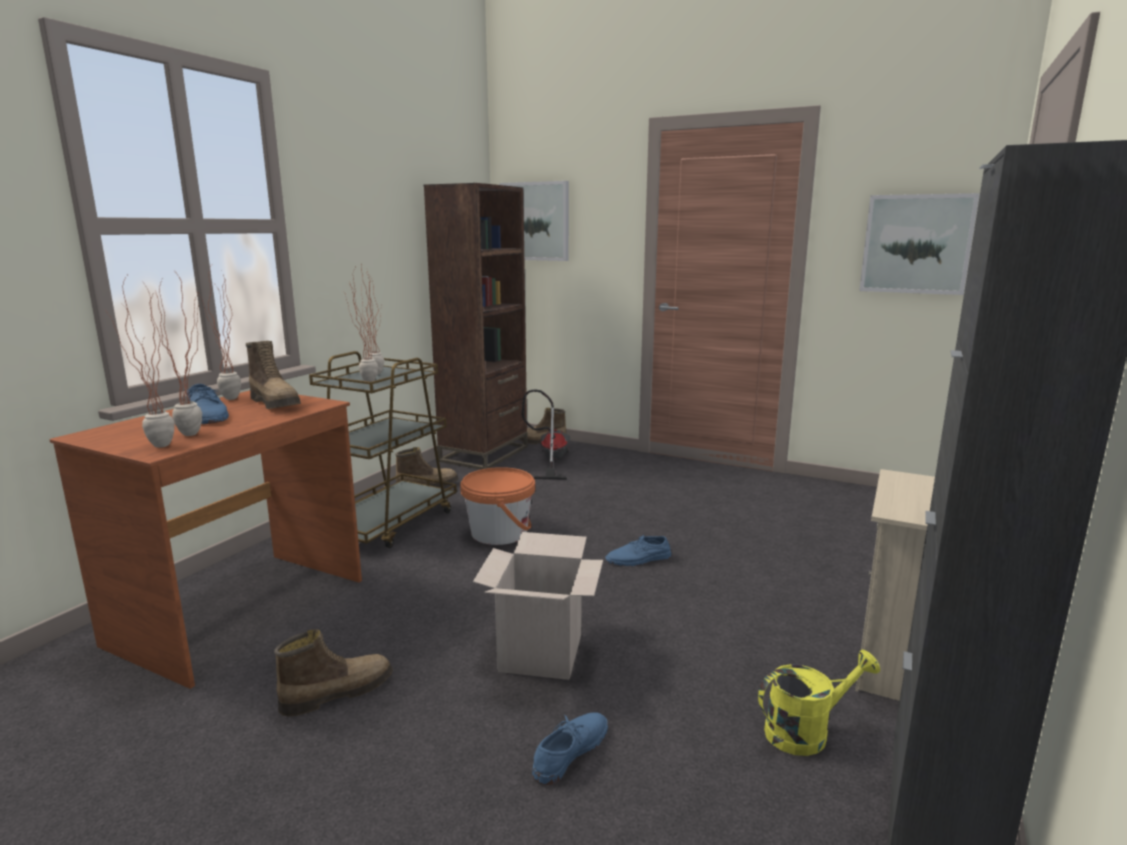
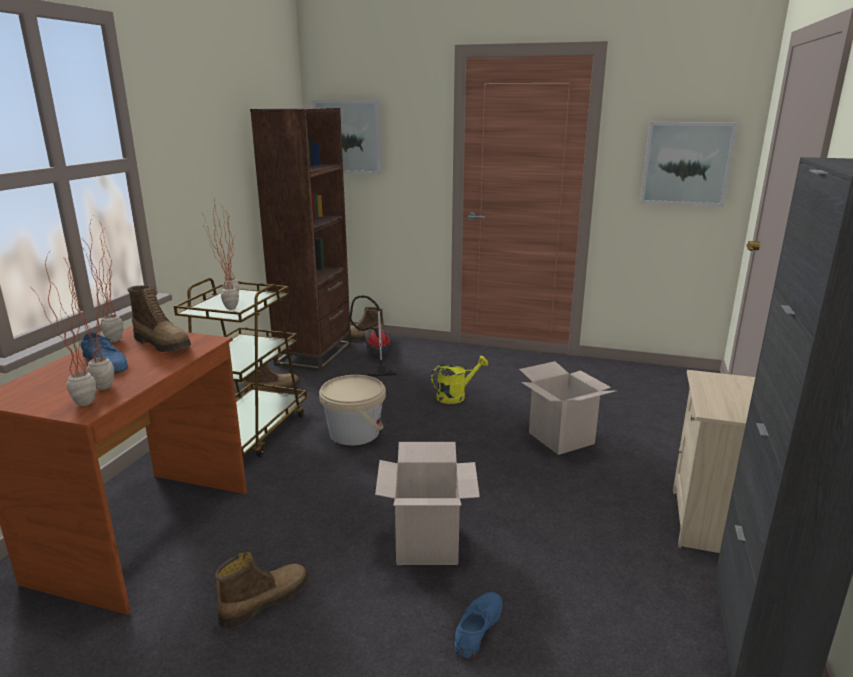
camera: 10 degrees left, 5 degrees up
orange bucket [460,467,535,545] -> beige bucket [319,375,386,446]
blue shoe [605,534,671,566] -> none
yellow watering can [758,650,880,756] -> yellow watering can moved to [431,356,488,404]
none -> cardboard box [519,361,617,455]

